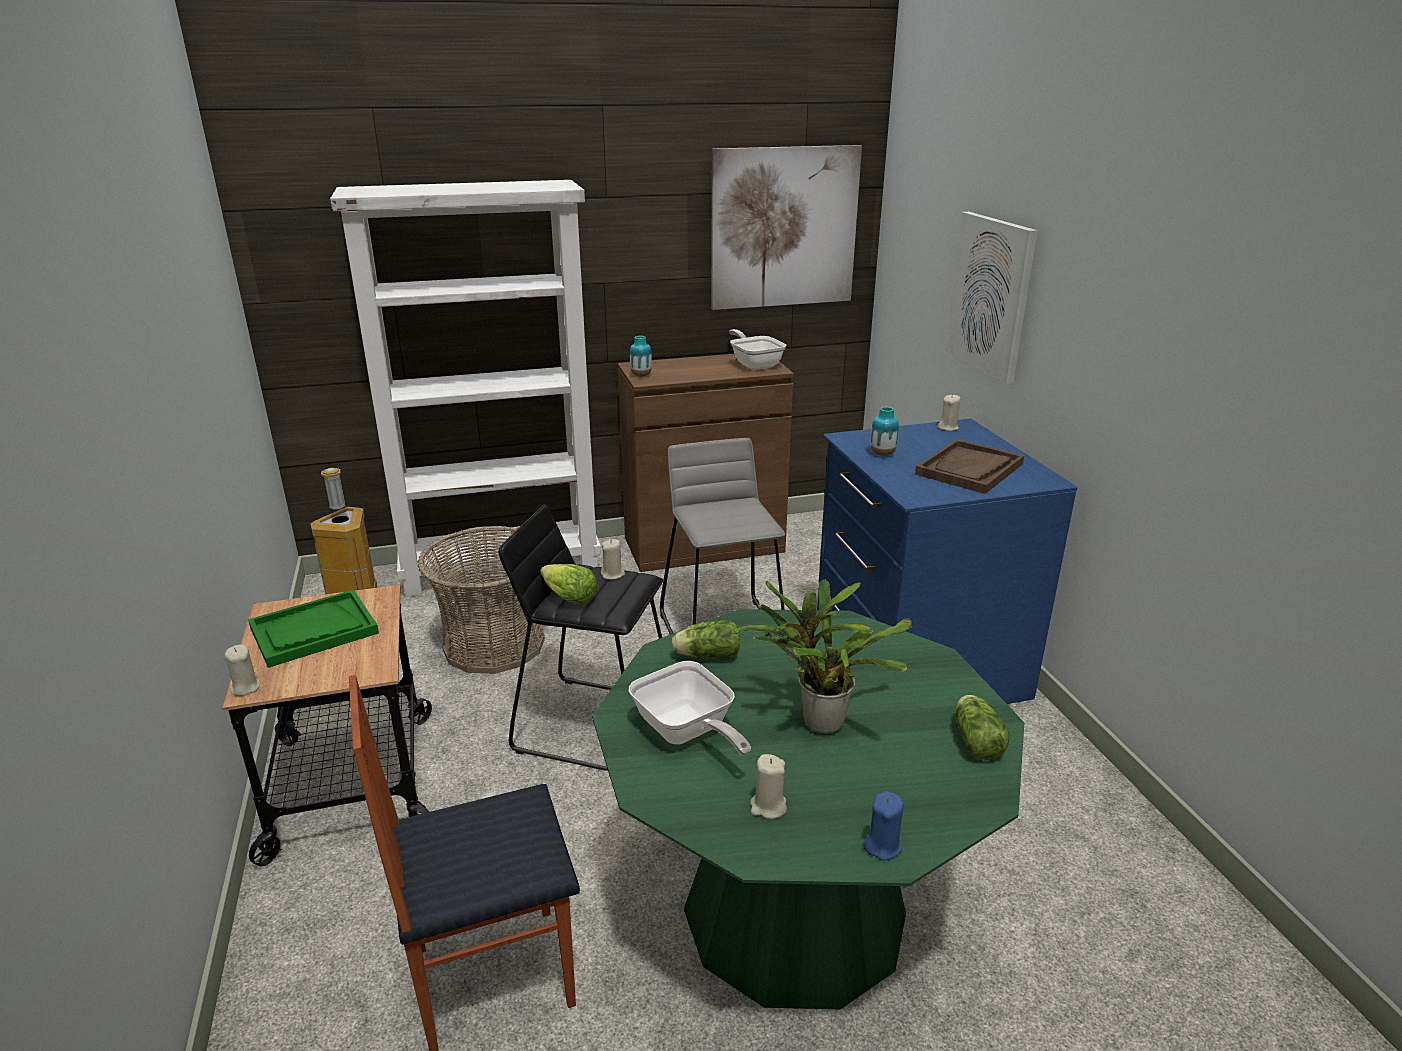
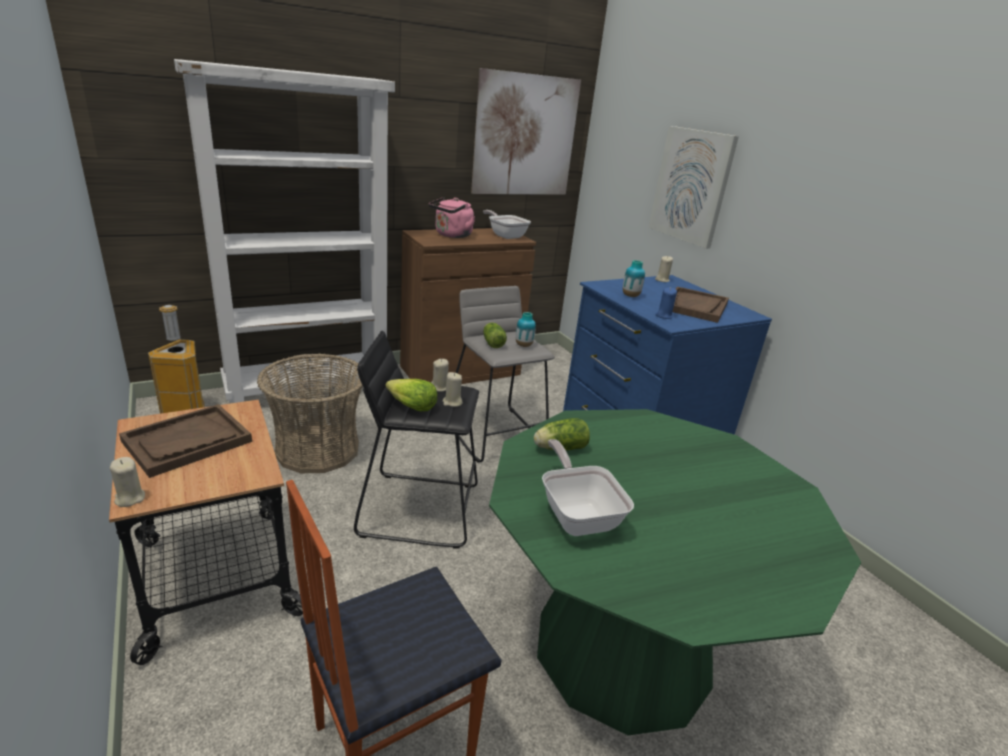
camera: 15 degrees left, 0 degrees up
green tray [248,590,379,668] -> brown tray [119,404,252,478]
frying pan [629,661,751,756] -> frying pan turned 150 degrees counterclockwise [542,439,634,536]
vase [630,336,652,377] -> vase moved to [516,312,536,347]
potted plant [731,579,912,734] -> none
beige candle [750,754,787,819] -> beige candle moved to [443,372,463,407]
blue candle [863,791,904,861] -> blue candle moved to [655,287,677,319]
lettuce [956,695,1010,761] -> lettuce moved to [483,323,507,348]
none -> pink kettle [429,197,475,238]

